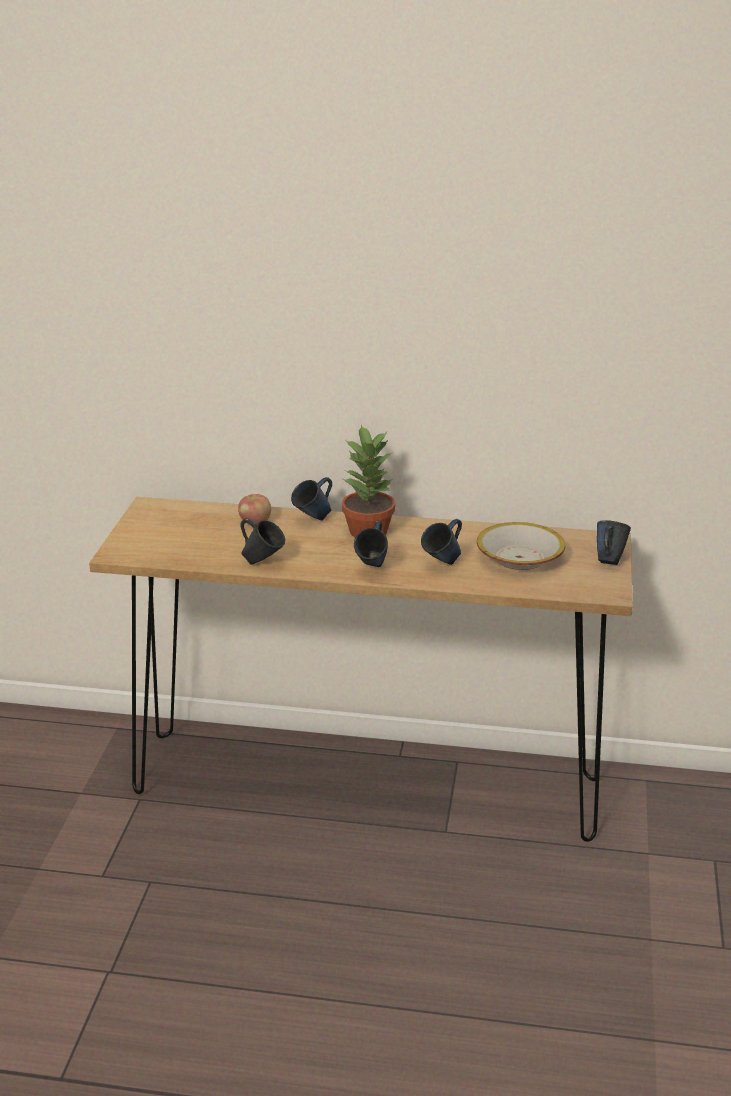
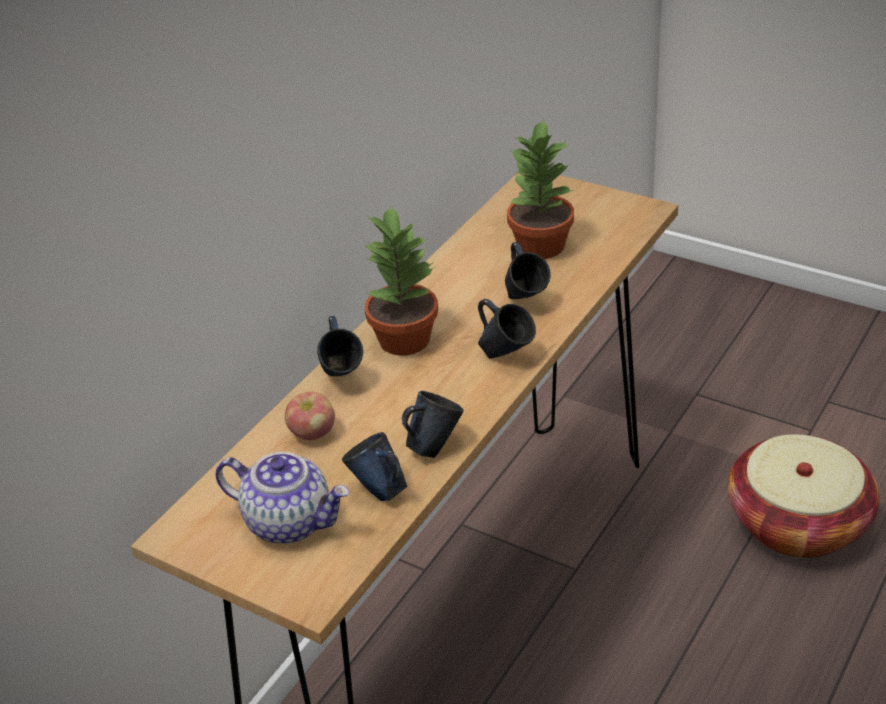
camera: 65 degrees left, 10 degrees up
bowl [477,522,565,570] -> potted plant [507,119,574,259]
blue mug [597,520,631,565] -> blue mug moved to [342,432,407,501]
none -> teapot [216,452,350,544]
none -> basket [728,434,880,558]

